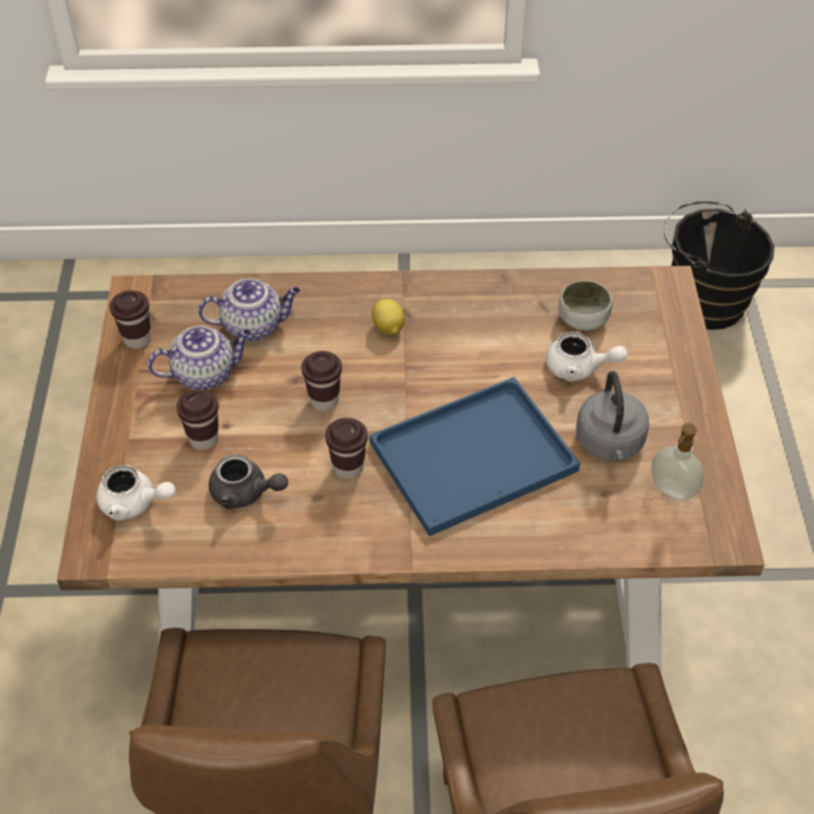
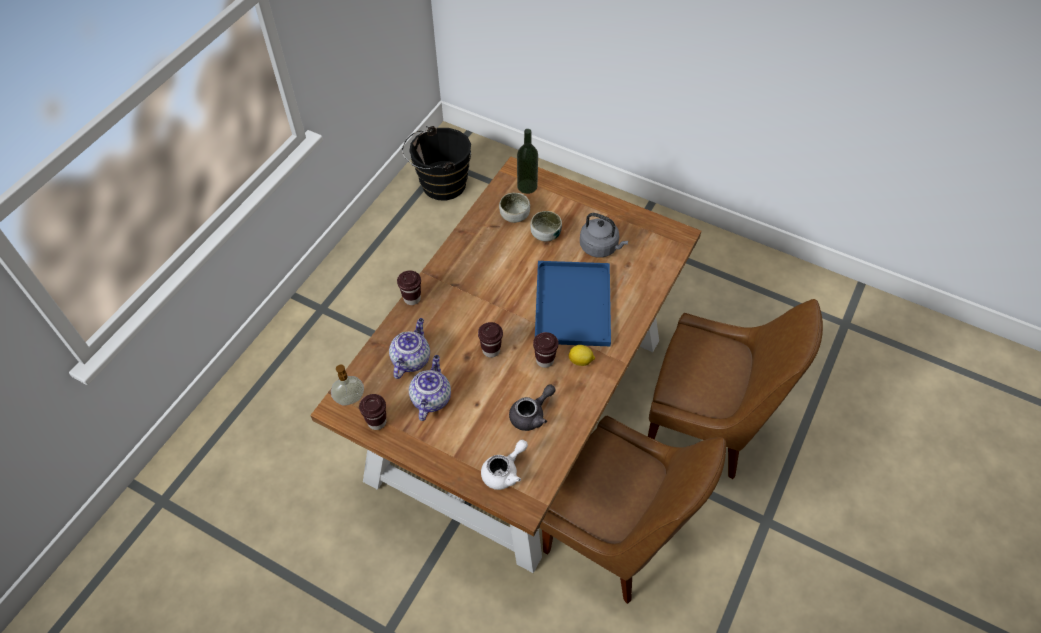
camera: 60 degrees left, 5 degrees up
brown cup [176,389,219,450] -> brown cup moved to [397,270,421,305]
lemon [372,299,405,335] -> lemon moved to [569,345,595,366]
white teapot [546,332,627,381] -> bowl [530,211,562,241]
soap dispenser [651,423,704,501] -> soap dispenser moved to [331,365,364,406]
none -> bottle [517,129,538,194]

